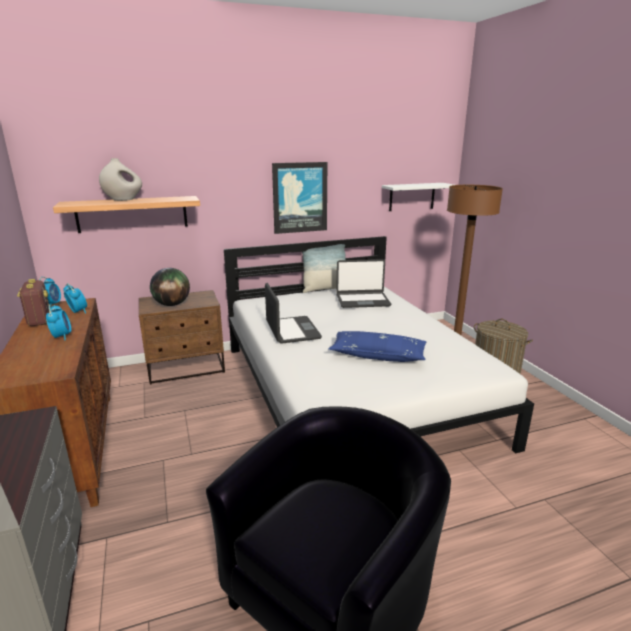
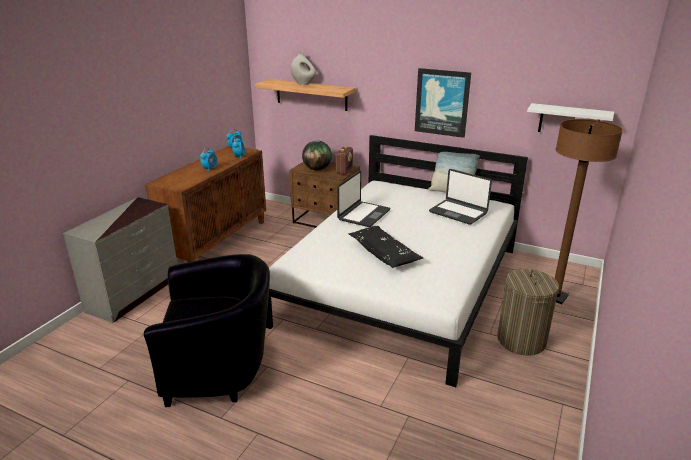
camera: 45 degrees right, 5 degrees up
radio [17,279,49,326] -> radio moved to [335,146,353,175]
blue pillow [328,331,426,362] -> black pillow [348,226,423,268]

